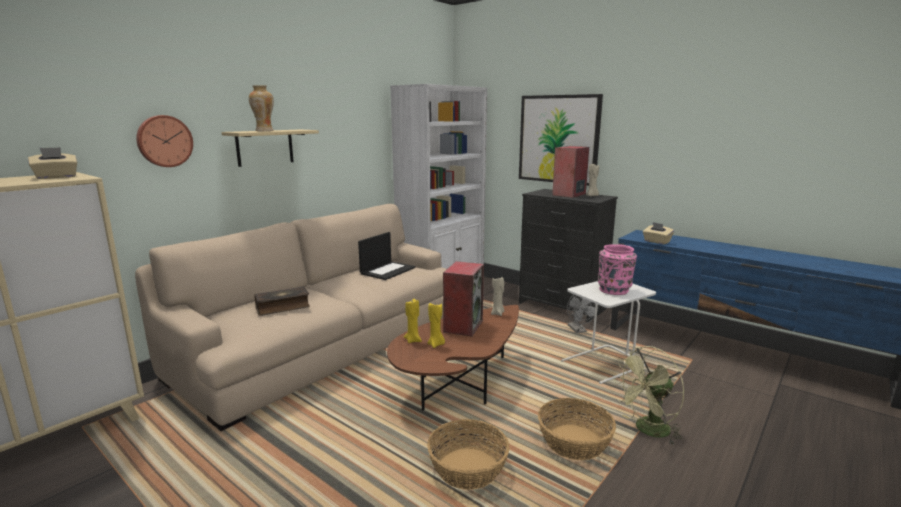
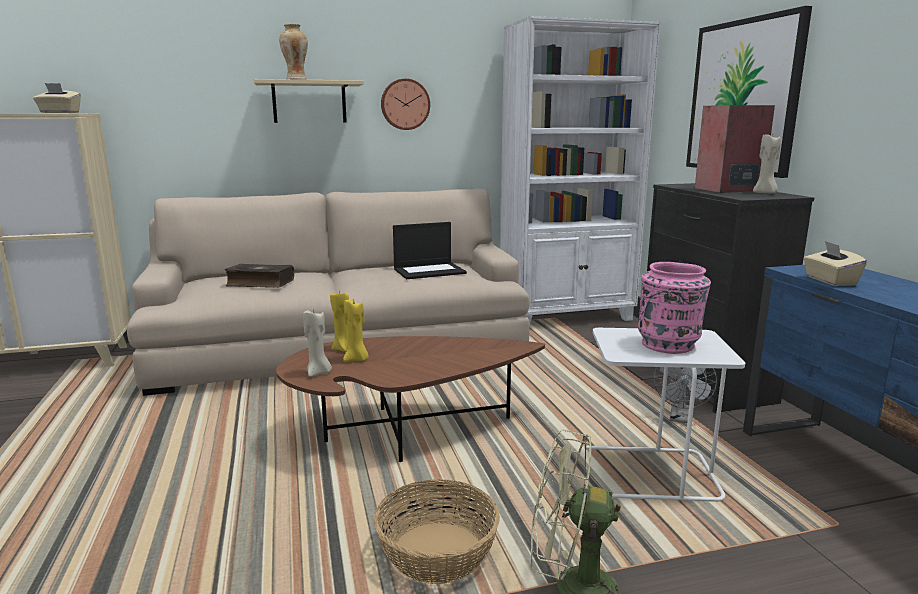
camera: 35 degrees right, 0 degrees up
wall clock [136,115,193,167] -> wall clock moved to [381,78,430,130]
basket [427,419,510,490] -> none
speaker [443,261,484,337] -> none
beige candle [491,276,504,316] -> beige candle moved to [303,308,332,377]

